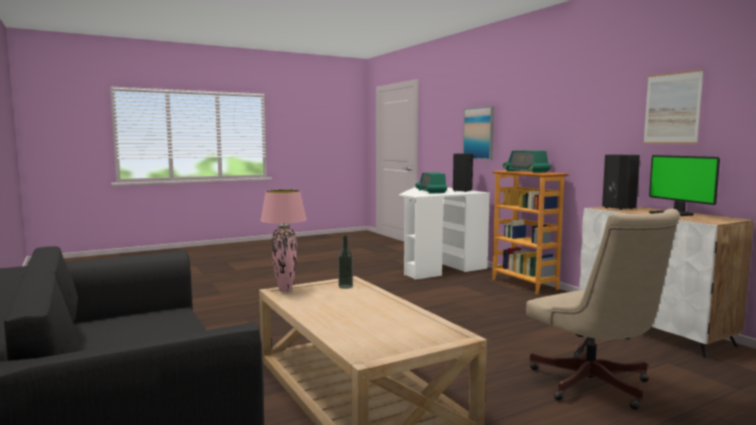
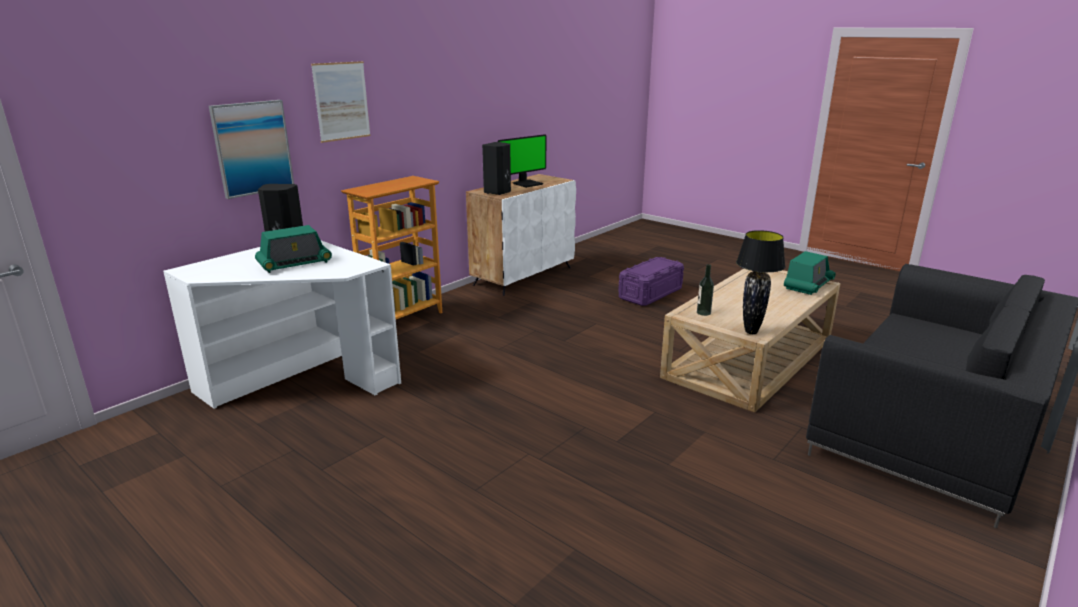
camera: 110 degrees left, 15 degrees up
pink table lamp [260,190,307,292] -> black table lamp [736,230,785,334]
radio [503,150,551,173] -> radio moved to [784,251,836,295]
beige office chair [526,209,680,410] -> purple storage box [618,257,684,306]
picture [643,69,704,144] -> picture moved to [311,61,371,143]

